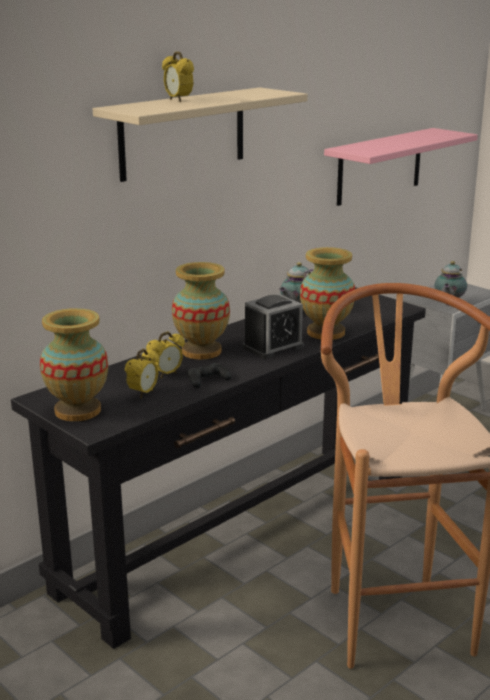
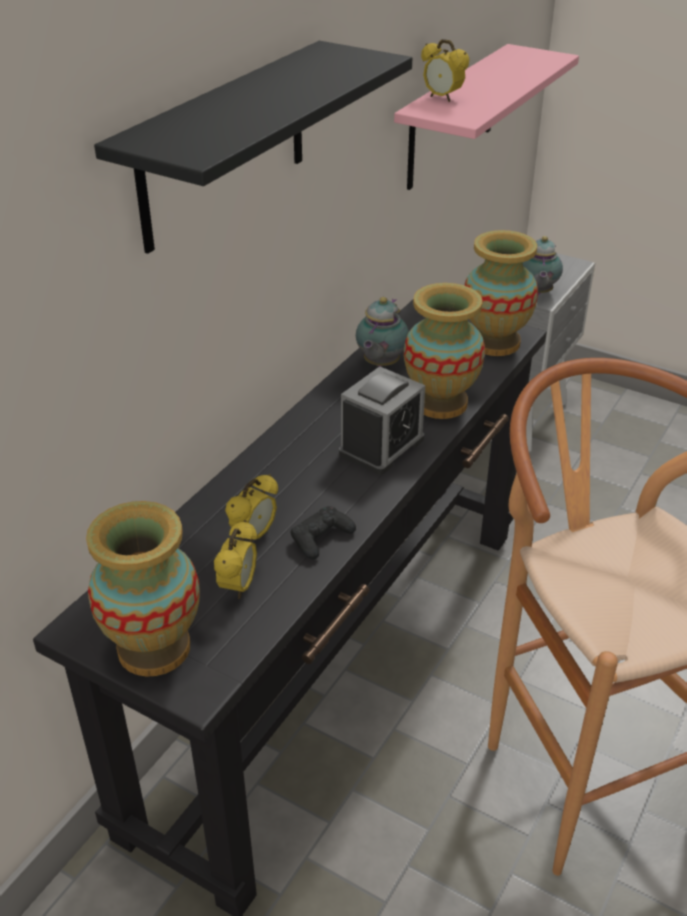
camera: 15 degrees left, 15 degrees up
beige shelf [93,87,308,182] -> black shelf [94,41,412,254]
alarm clock [162,52,194,102] -> alarm clock moved to [421,39,470,102]
vase [172,262,230,360] -> vase moved to [464,230,538,356]

